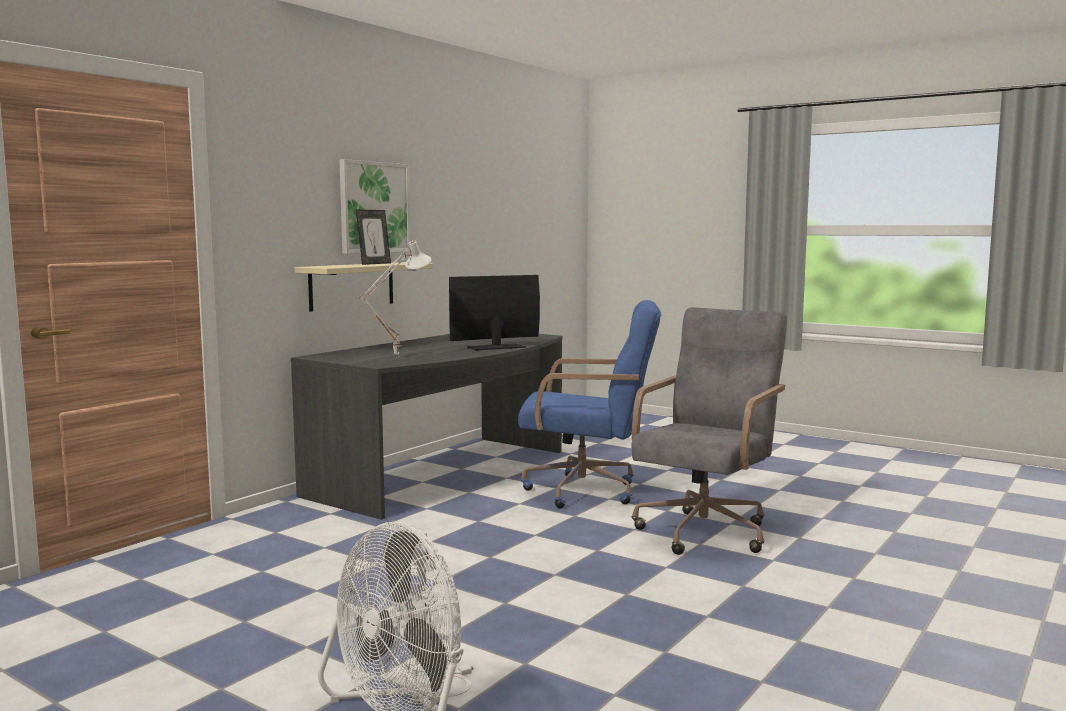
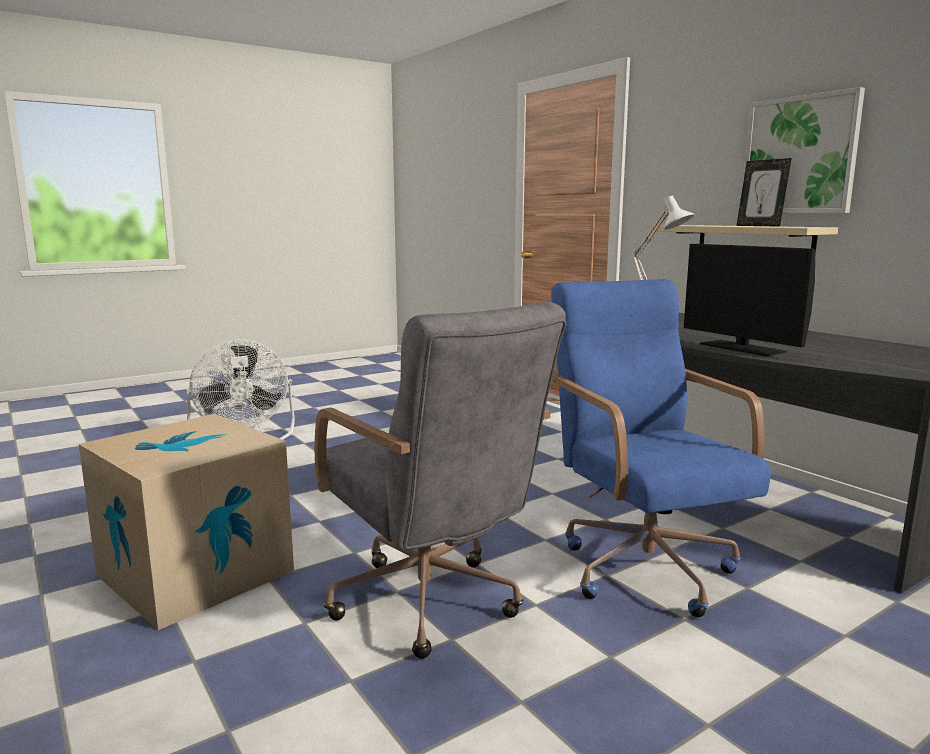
camera: 110 degrees right, 5 degrees up
monitor [449,275,540,351] -> monitor turned 150 degrees clockwise [684,244,815,356]
blue office chair [519,300,661,508] -> blue office chair turned 135 degrees clockwise [551,279,771,617]
none -> cardboard box [79,414,294,630]

